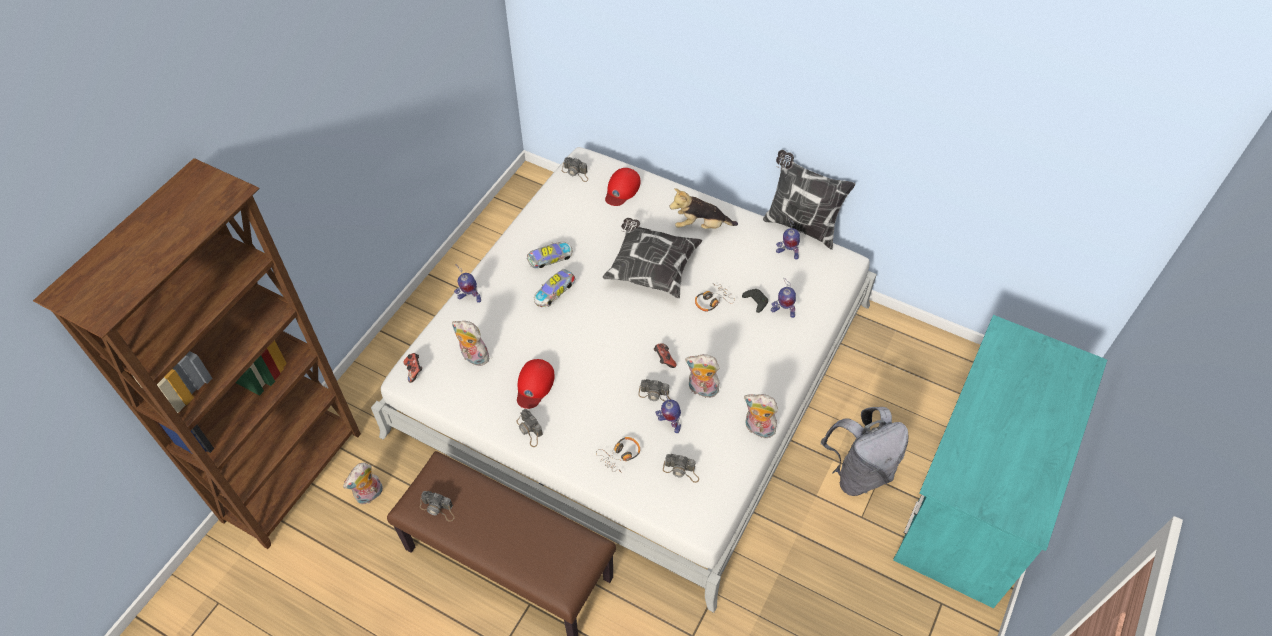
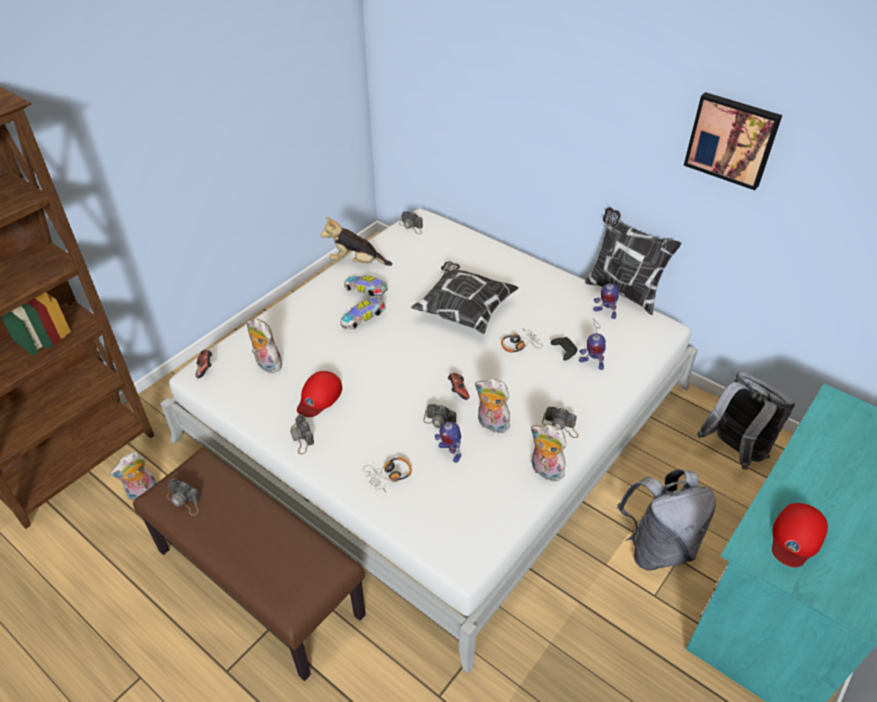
camera: 10 degrees right, 10 degrees down
toy robot [454,264,481,303] -> none
toy car [527,241,573,268] -> toy car turned 135 degrees counterclockwise [344,275,387,296]
red cap [605,168,640,206] -> red cap moved to [772,503,828,567]
camera [663,454,699,483] -> camera moved to [542,407,578,438]
plush toy [669,188,738,229] -> plush toy moved to [321,217,392,266]
none -> picture [684,92,782,190]
none -> grey backpack [697,371,795,470]

